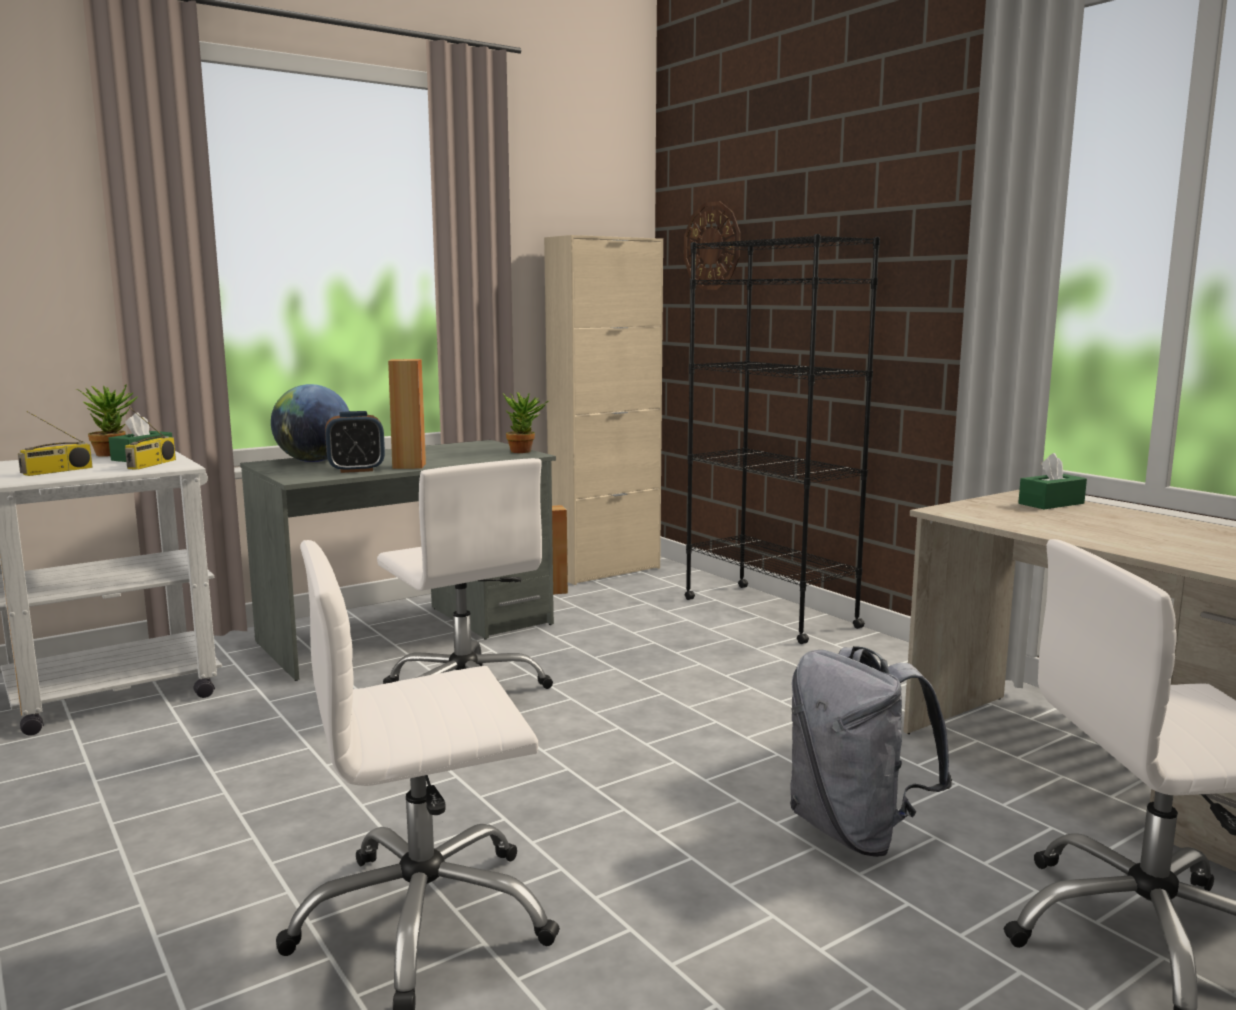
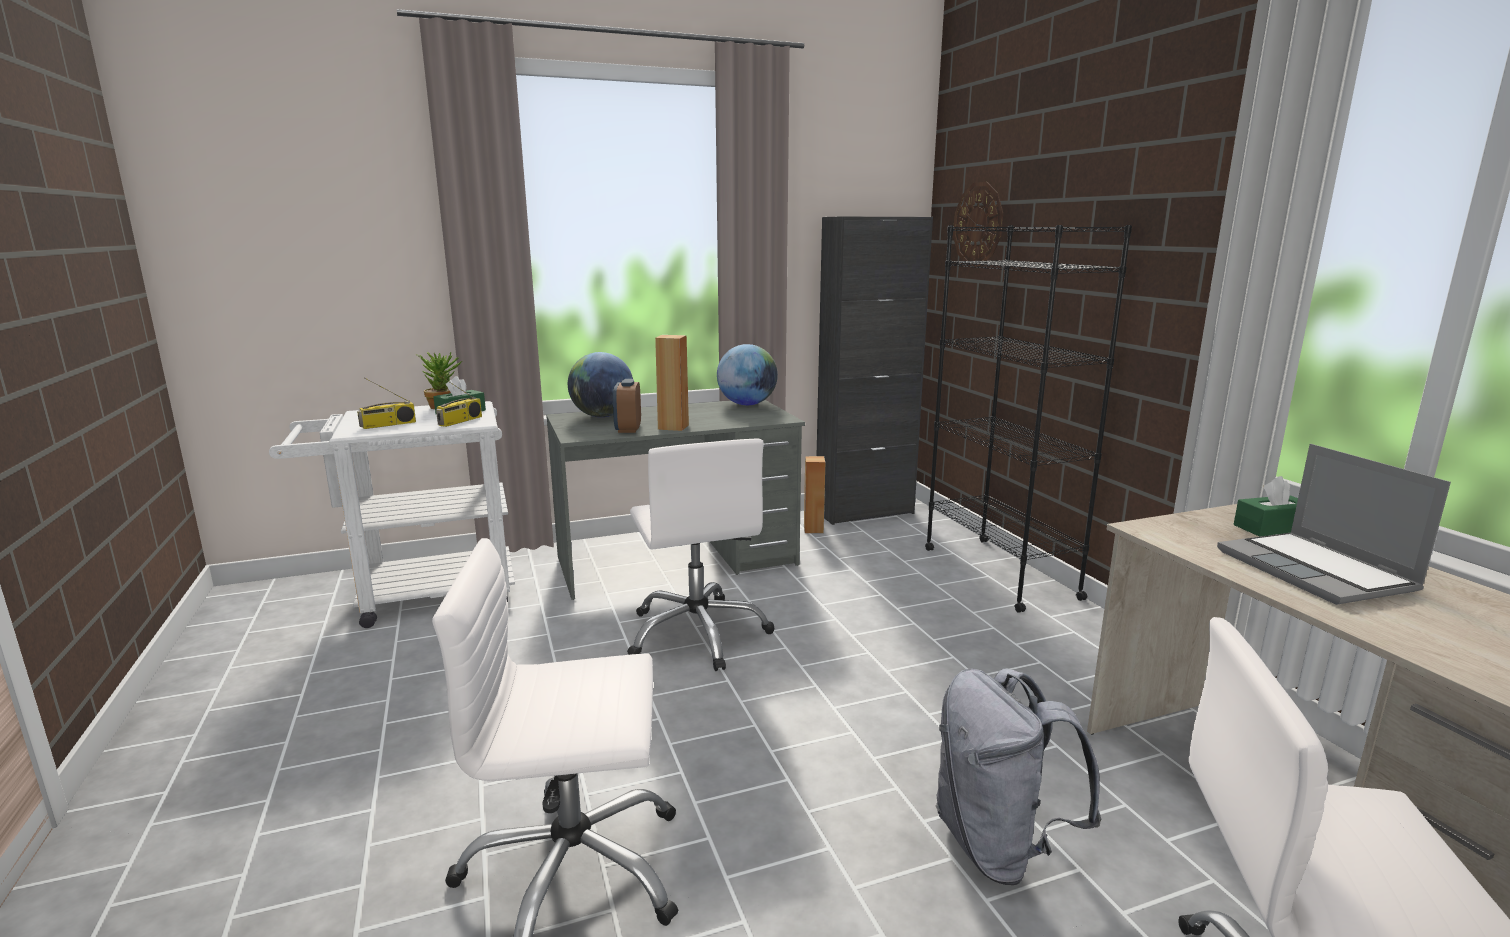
camera: 15 degrees right, 5 degrees up
alarm clock [325,411,385,473] -> alarm clock turned 90 degrees clockwise [613,379,641,433]
potted plant [503,392,549,453] -> none
beige cabinet [544,235,663,585] -> black cabinet [817,216,933,525]
none -> globe [717,344,778,405]
none -> laptop [1217,444,1451,605]

